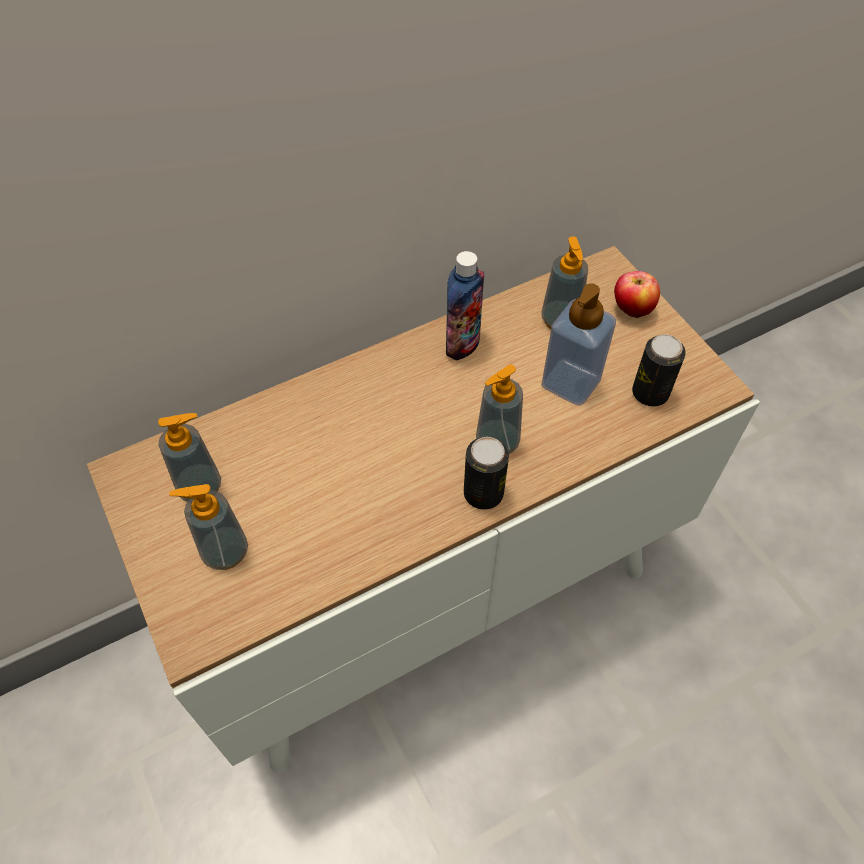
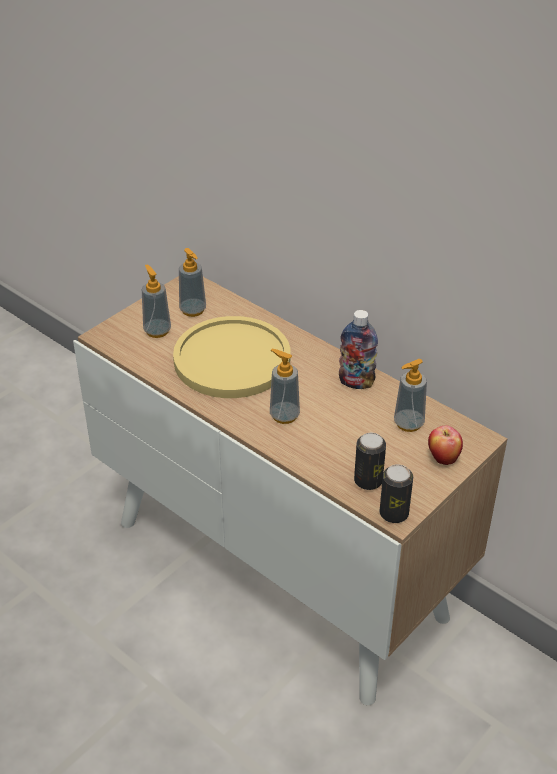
camera: 70 degrees right, 15 degrees down
can [464,436,509,510] -> can moved to [380,464,413,523]
soap dispenser [541,283,616,406] -> none
none -> yellow plate [173,316,290,398]

